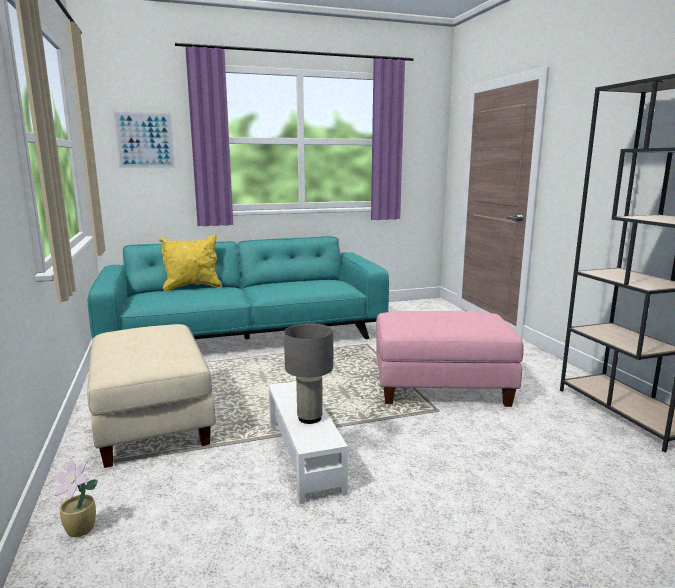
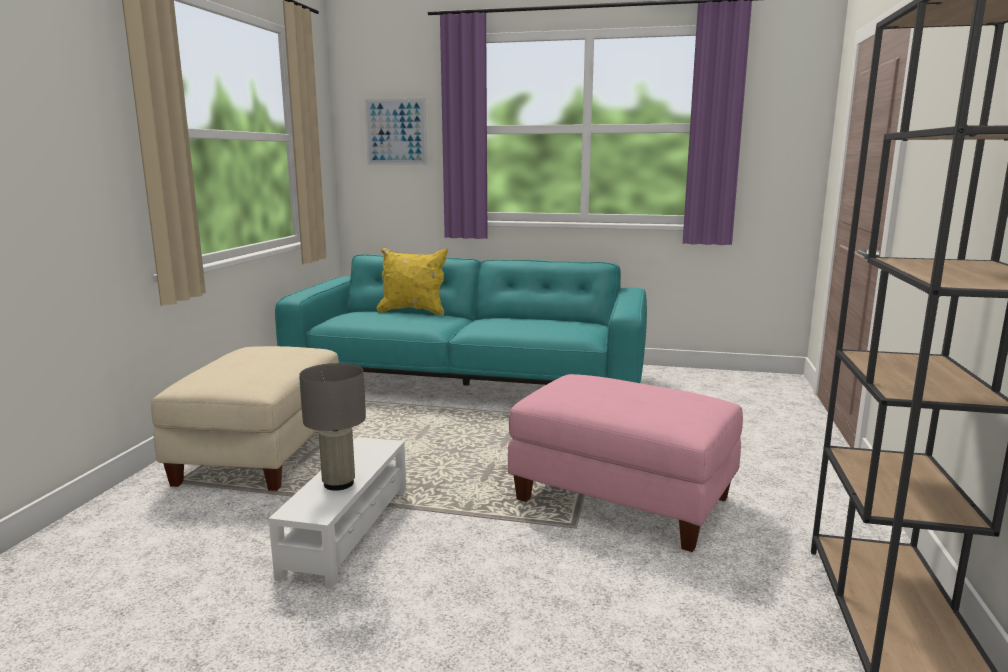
camera: 30 degrees right, 0 degrees up
potted plant [55,459,98,537] -> none

